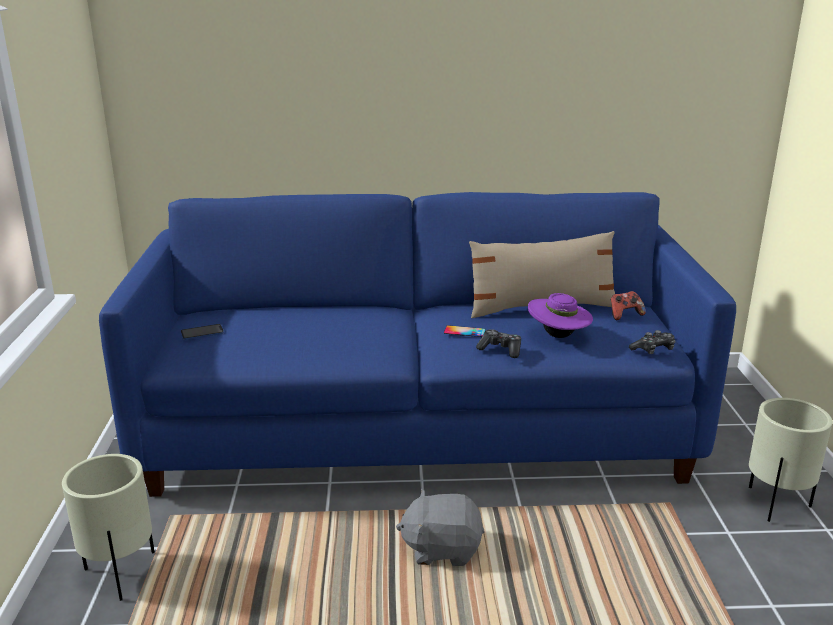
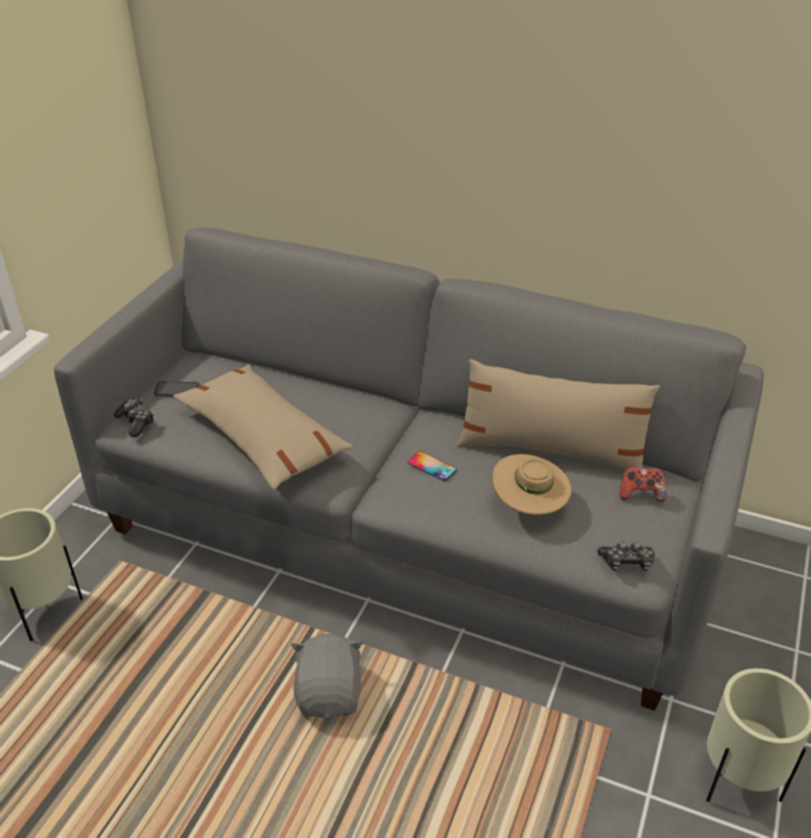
camera: 25 degrees right, 15 degrees up
blue sofa [99,192,736,497] -> grey sofa [54,227,764,711]
grey plush toy [396,489,485,566] -> grey plush toy turned 60 degrees clockwise [291,633,364,718]
game controller [476,329,521,358] -> game controller moved to [114,398,154,437]
purple hat [528,293,593,338] -> beige hat [492,454,572,515]
none -> beige pillow [173,364,353,490]

